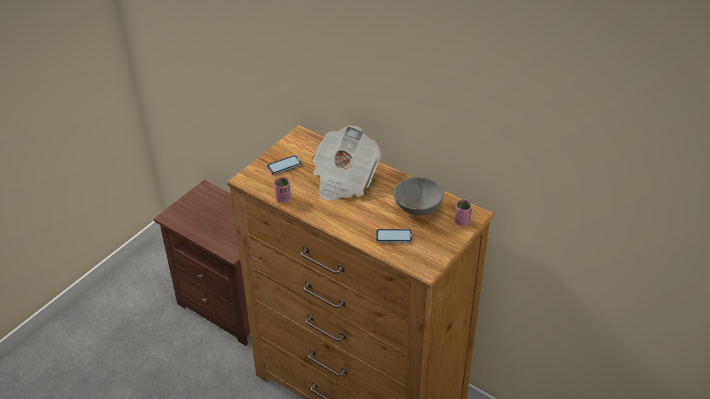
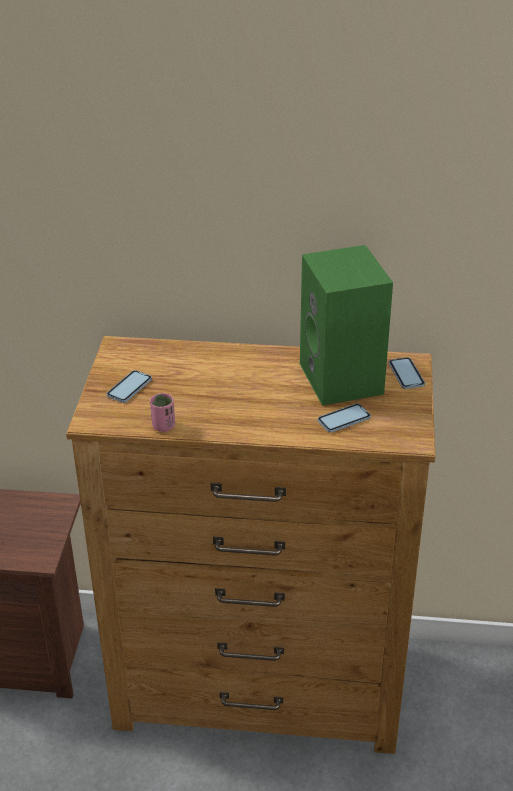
camera: 30 degrees left, 5 degrees down
newspaper [312,125,381,200] -> none
grey bowl [394,177,444,215] -> green speaker [300,245,393,406]
pink cup [455,199,472,226] -> phone [389,357,425,389]

